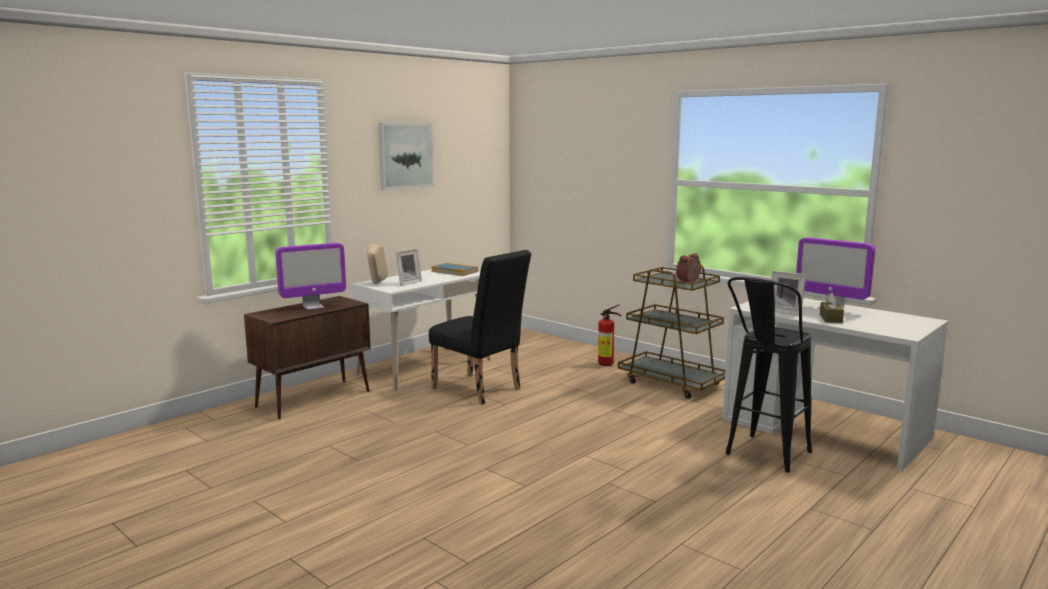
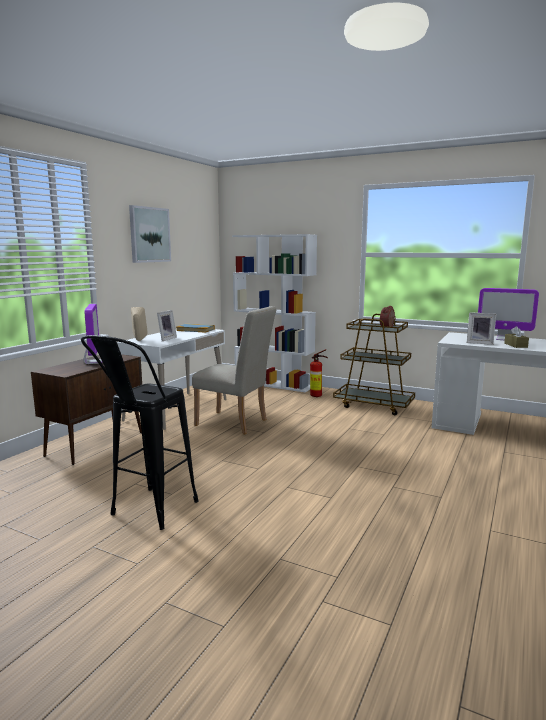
camera: 15 degrees left, 0 degrees up
monitor [275,243,346,310] -> monitor turned 60 degrees counterclockwise [83,304,102,364]
black chair [429,250,531,405] -> beige chair [192,306,276,434]
black stool [725,277,812,473] -> black stool moved to [81,335,198,530]
none -> white bookcase [232,234,317,392]

